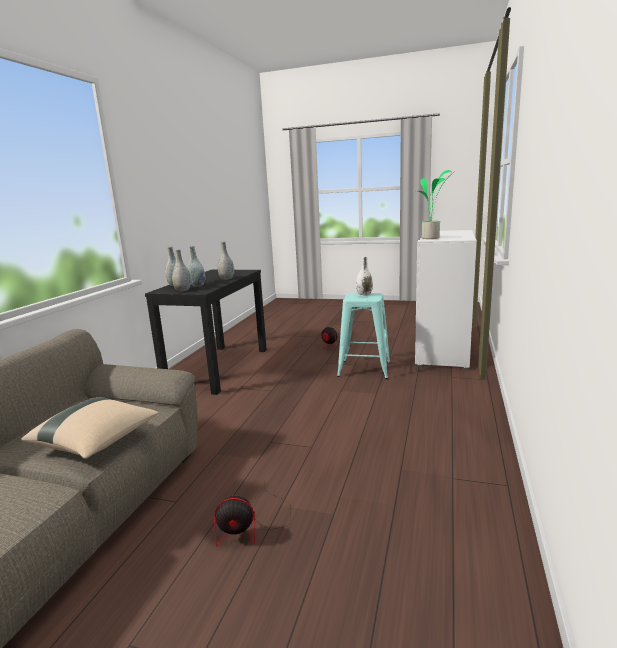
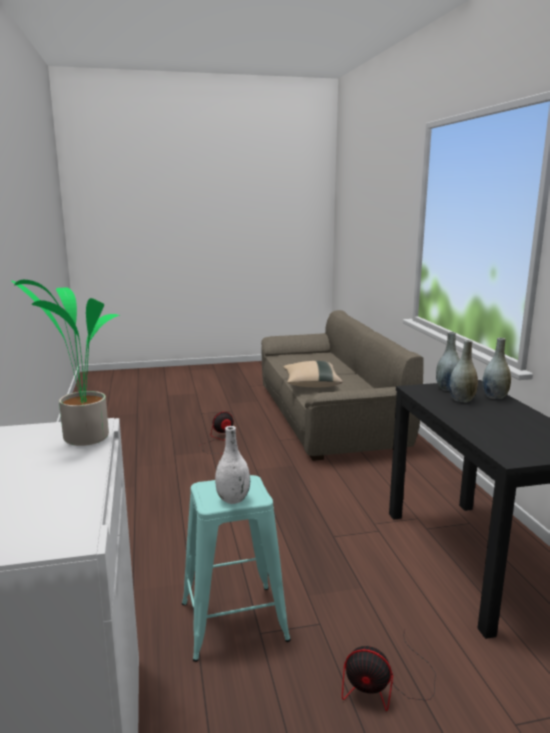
camera: 150 degrees right, 0 degrees up
grey vase [217,242,234,280] -> none

